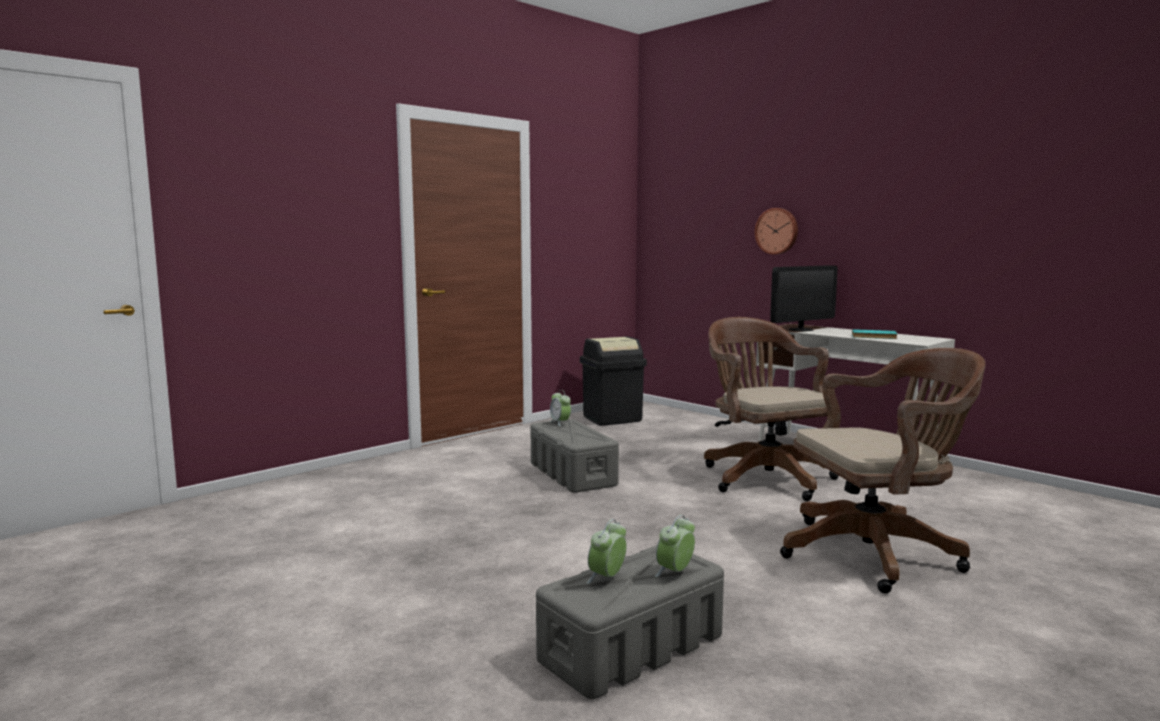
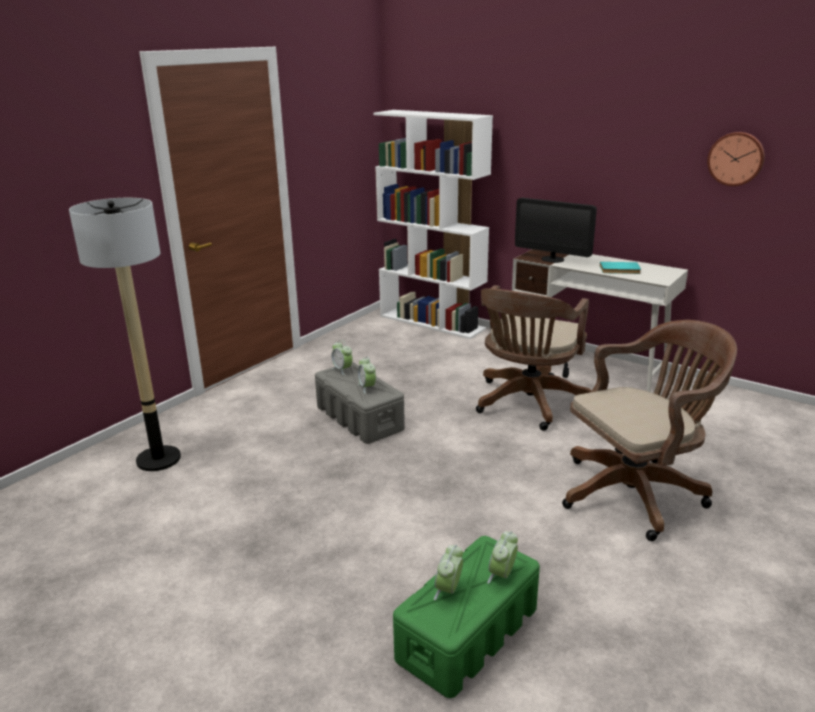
camera: 10 degrees left, 15 degrees up
grey storage box [536,545,724,699] -> green storage box [393,536,540,698]
black trash can [580,336,647,426] -> none
brown office chair [704,317,839,501] -> brown office chair turned 120 degrees counterclockwise [476,285,591,431]
wall clock [755,208,798,255] -> wall clock moved to [707,132,765,186]
monitor [770,265,838,331] -> monitor turned 75 degrees clockwise [515,198,597,263]
none -> floor lamp [69,198,181,471]
none -> alarm clock [358,356,376,394]
none -> white bookcase [374,110,493,339]

